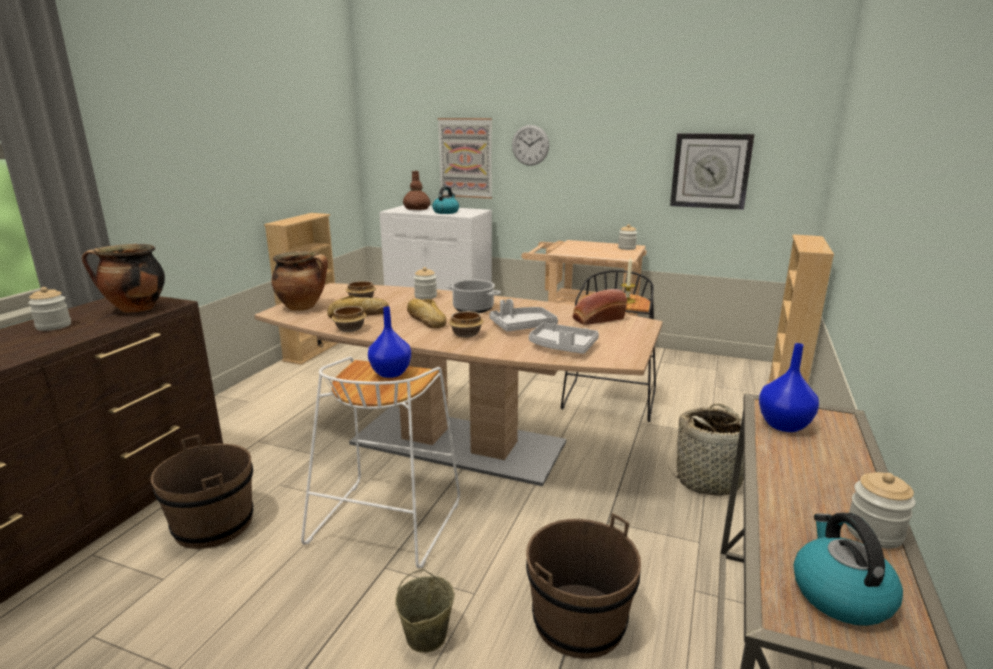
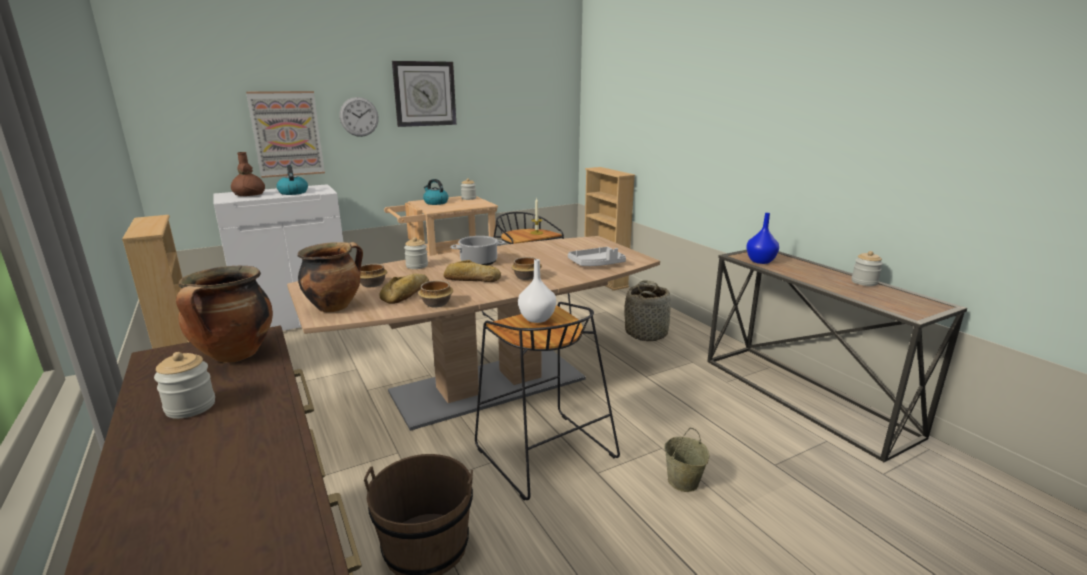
camera: 50 degrees left, 0 degrees up
white stool [301,357,460,568] -> black stool [475,302,620,500]
blue vase [368,307,411,378] -> white vase [518,259,556,323]
grey tray [489,299,558,332] -> none
brown bucket [526,513,641,659] -> none
bread [573,289,627,325] -> none
wall clock [670,133,754,210] -> wall clock moved to [392,61,456,127]
kettle [794,513,903,626] -> kettle moved to [423,179,449,205]

